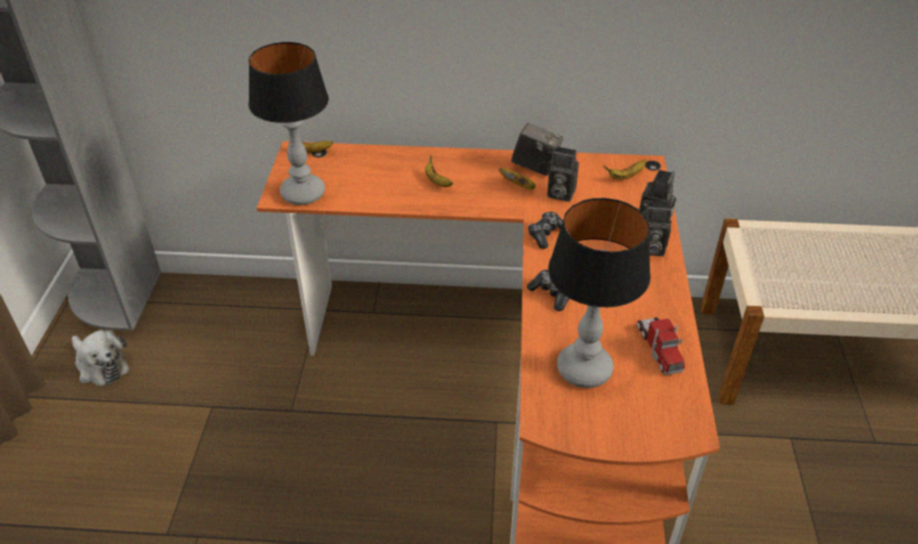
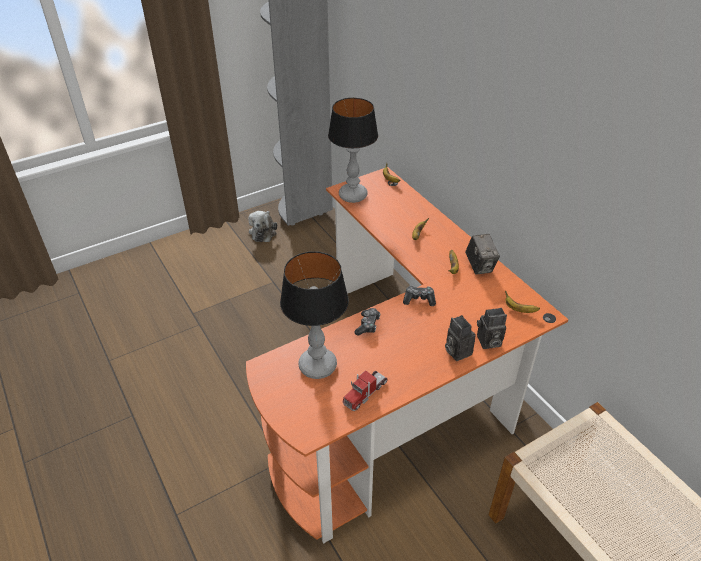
camera: 55 degrees right, 0 degrees up
camera [547,146,579,202] -> none

